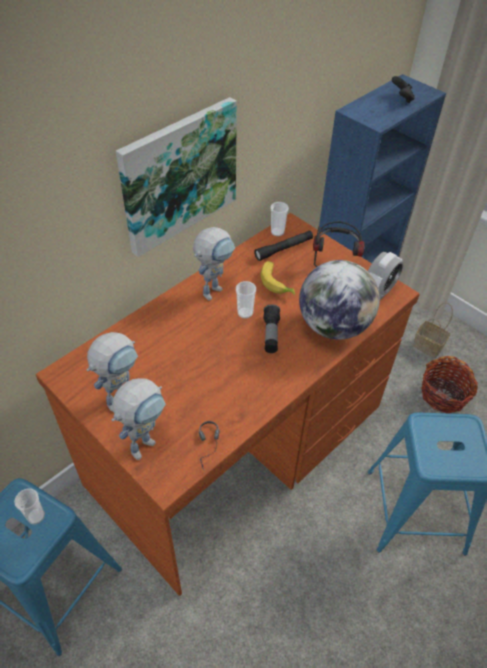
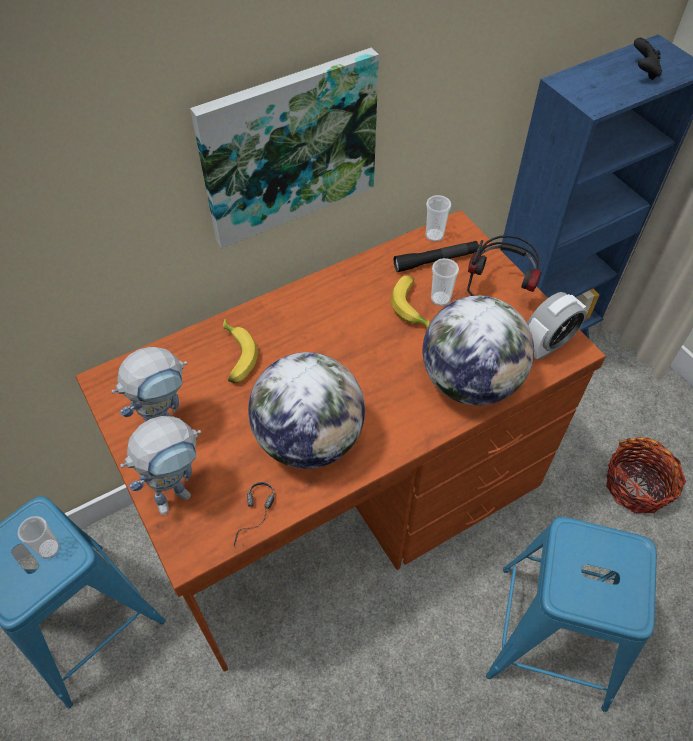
camera: 15 degrees right, 5 degrees up
toy robot [193,227,235,300] -> none
cup [236,281,256,319] -> cup moved to [431,258,459,306]
flashlight [263,304,280,353] -> none
basket [413,302,453,358] -> none
none -> banana [223,319,258,383]
none -> globe [248,352,365,469]

